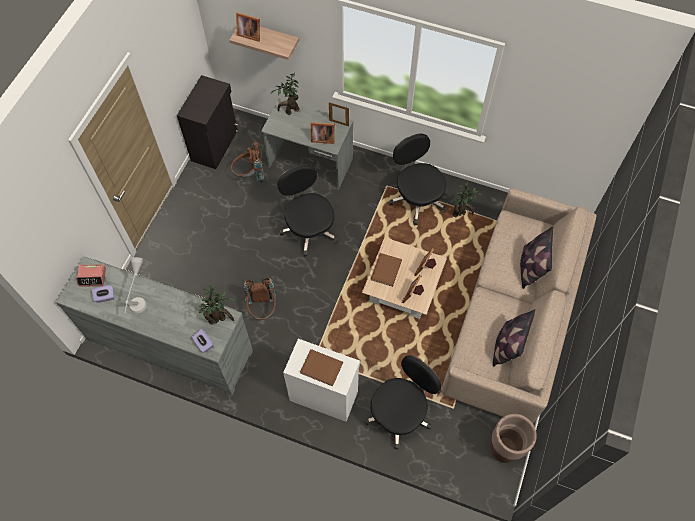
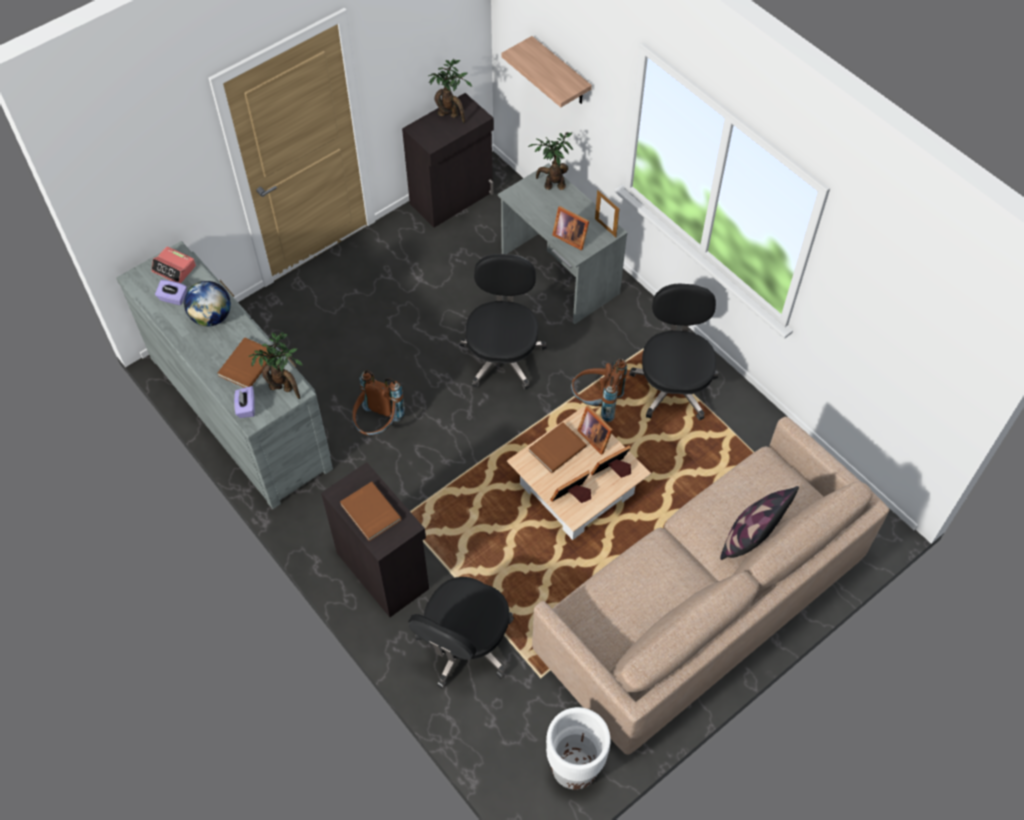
camera: 30 degrees right, 5 degrees down
grey table lamp [125,257,147,313] -> globe [184,281,231,326]
brown backpack [231,142,265,183] -> brown backpack moved to [571,359,627,422]
picture frame [236,12,260,42] -> picture frame moved to [577,406,613,455]
white cabinet [283,339,360,422] -> black cabinet [321,462,429,617]
black office chair [364,355,441,450] -> black office chair turned 135 degrees clockwise [408,577,514,689]
potted plant [452,182,482,217] -> potted plant moved to [428,59,472,123]
brown planter [490,414,537,463] -> white planter [546,707,611,790]
pillow [493,309,535,367] -> none
none -> brown book [218,337,271,388]

